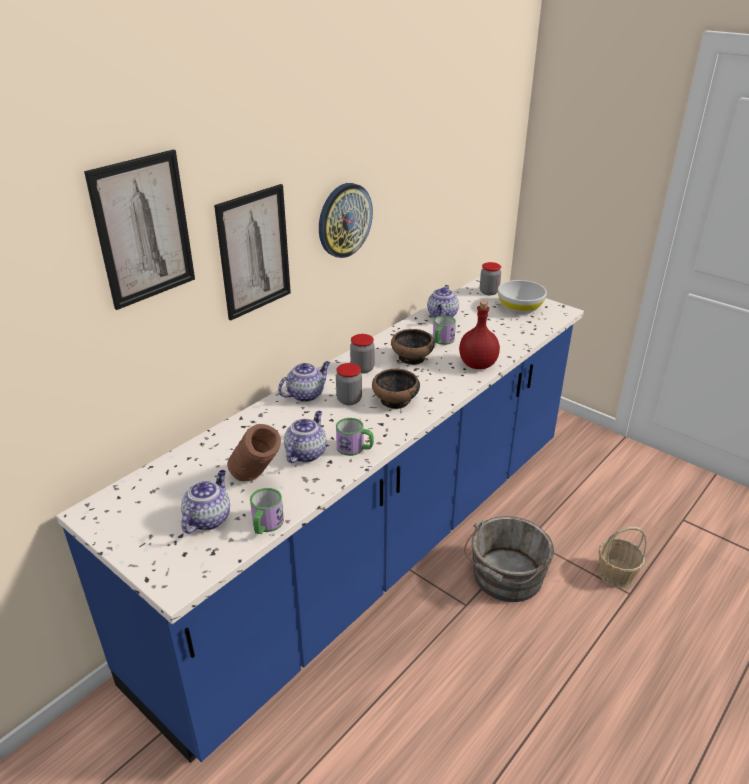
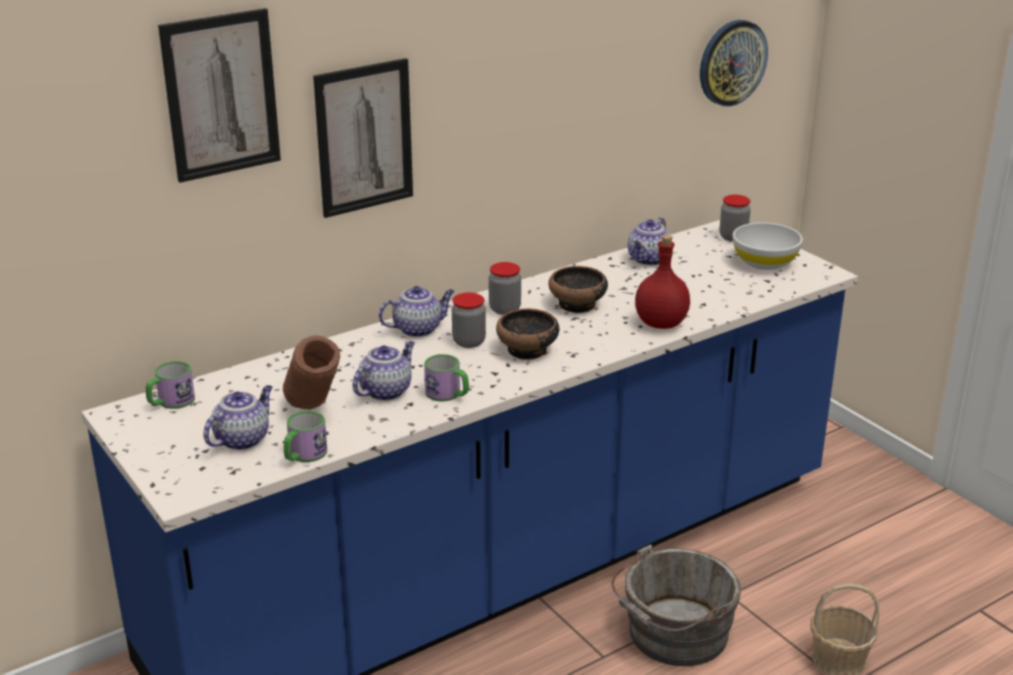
camera: 15 degrees right, 5 degrees down
wall clock [319,183,373,258] -> wall clock moved to [700,20,768,106]
mug [433,315,456,345] -> mug moved to [146,361,195,409]

